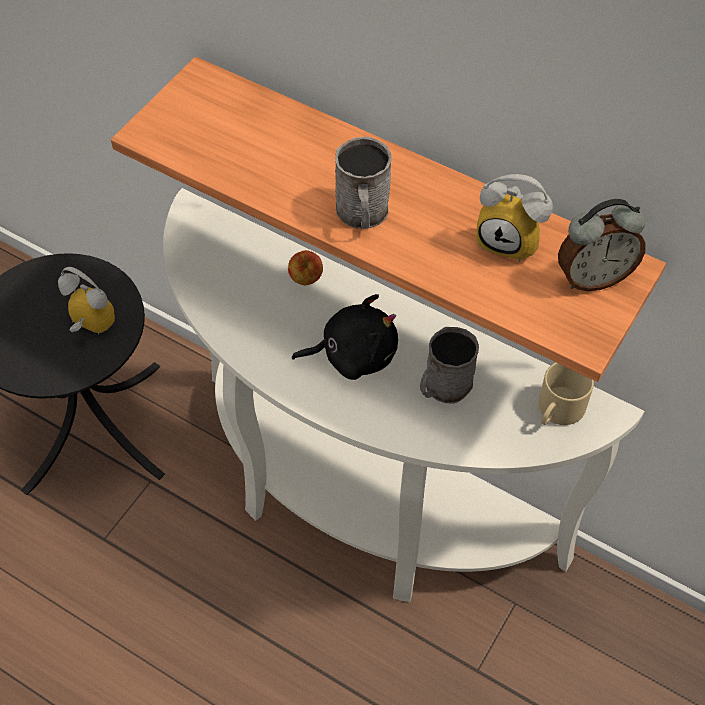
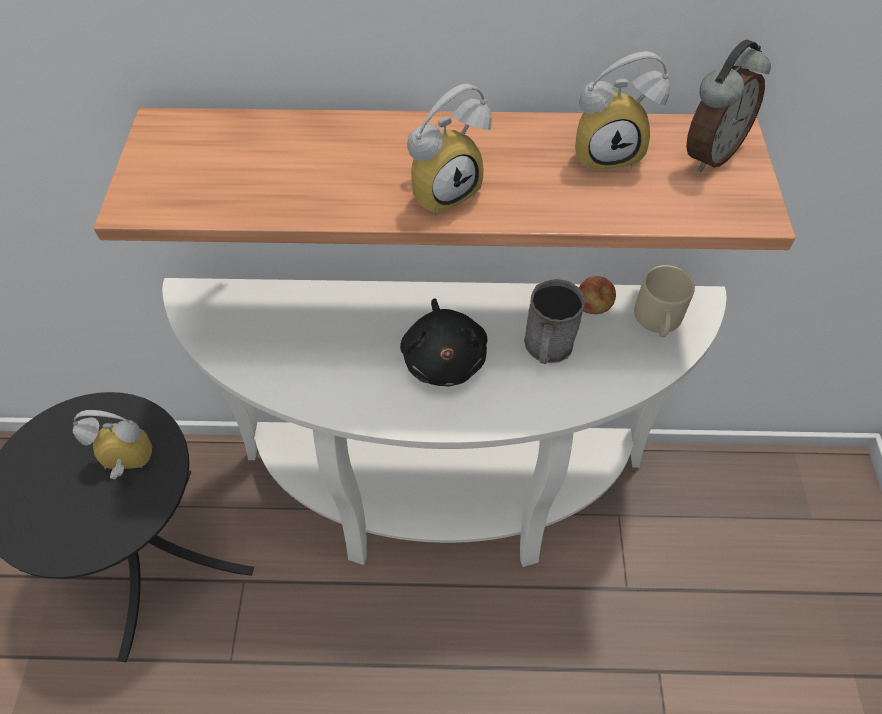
camera: 30 degrees left, 0 degrees up
apple [288,250,323,285] -> apple moved to [579,276,616,314]
black plush toy [292,294,398,380] -> black plush toy turned 120 degrees clockwise [400,298,488,386]
grey mug [335,137,392,229] -> alarm clock [407,84,492,216]

